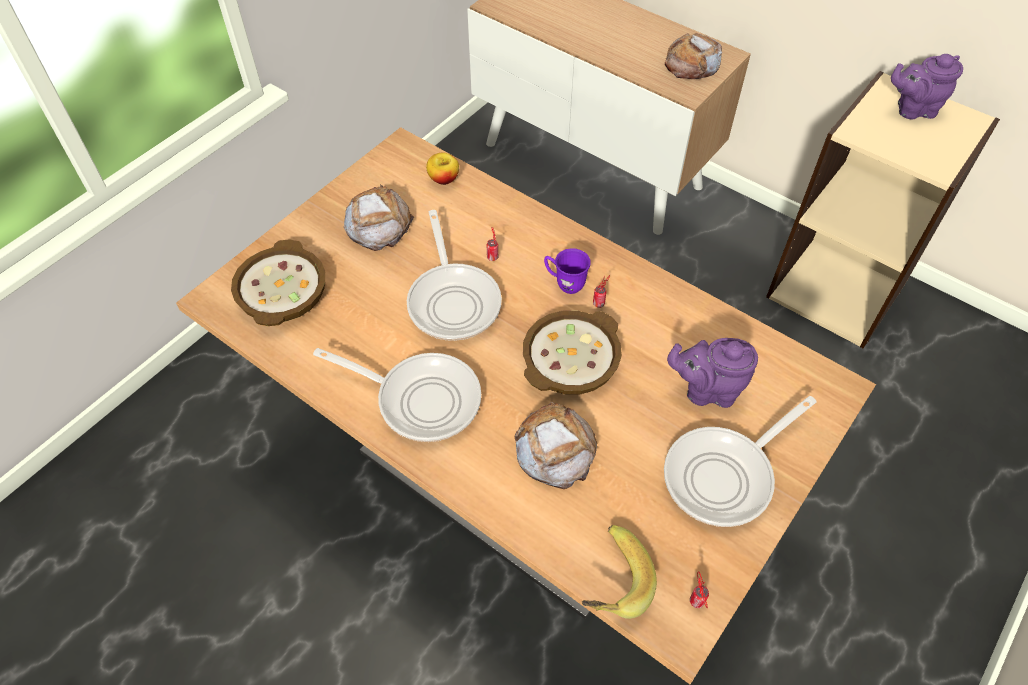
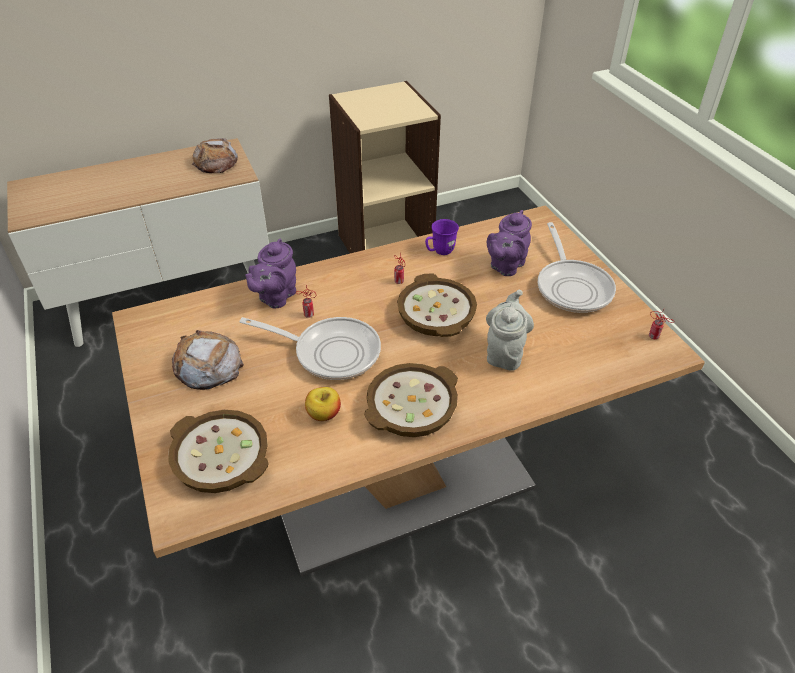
camera: 60 degrees left, 10 degrees down
frying pan [313,348,481,442] -> bowl [364,363,458,437]
apple [426,152,459,185] -> apple moved to [305,387,341,421]
bread [515,401,597,489] -> grey teapot [486,290,534,371]
purple mug [544,248,591,294] -> purple mug moved to [425,219,459,255]
banana [582,525,657,619] -> none
purple teapot [891,54,963,120] -> purple teapot moved to [245,238,296,309]

